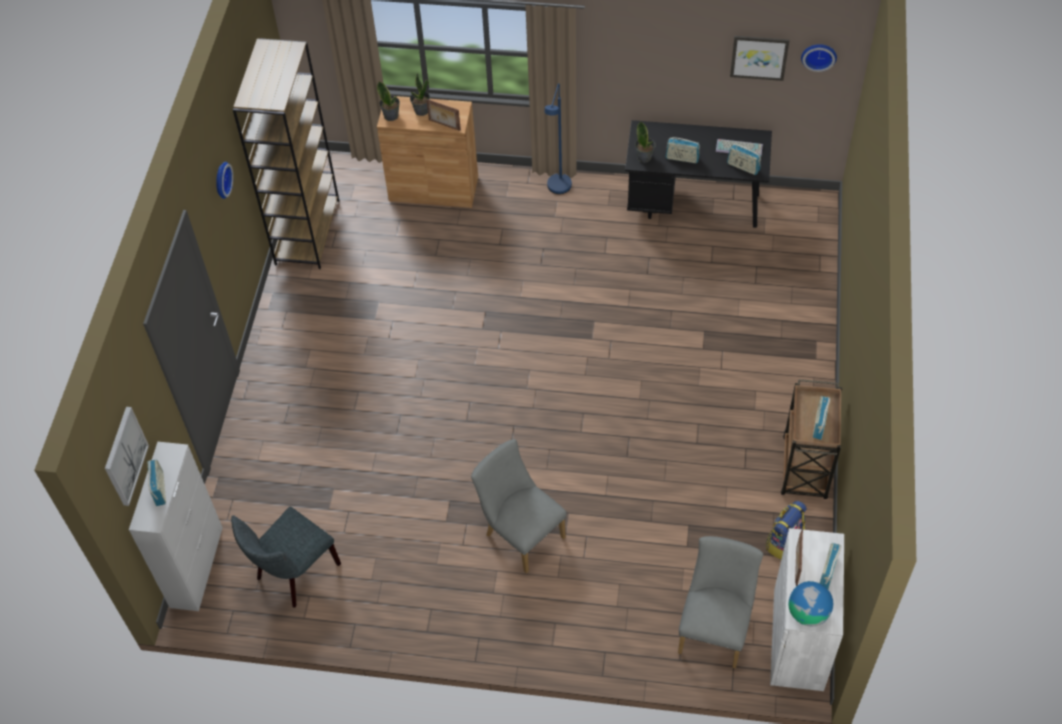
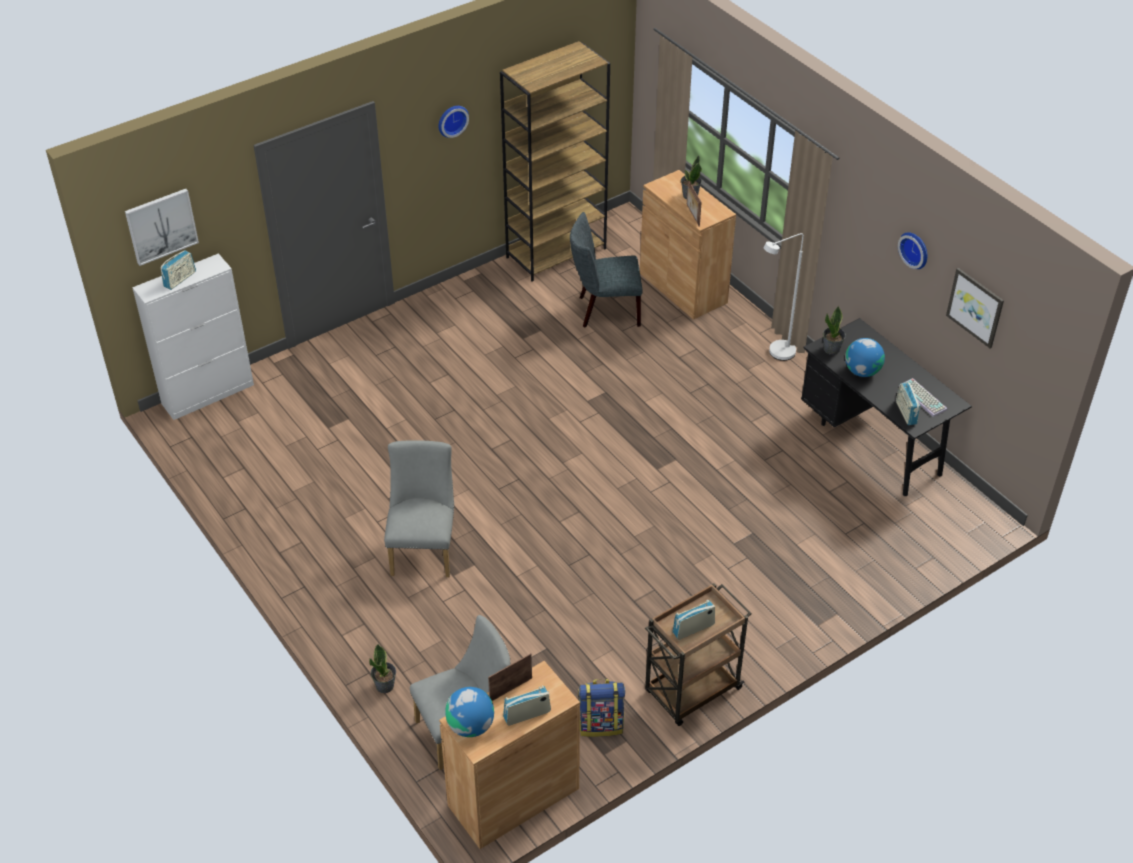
camera: 45 degrees right, 10 degrees down
grey chair [231,507,341,607] -> grey chair moved to [570,212,643,328]
potted plant [377,82,400,121] -> potted plant moved to [369,644,396,693]
blue floor lamp [545,83,572,194] -> white floor lamp [764,233,804,361]
radio [665,137,700,163] -> globe [845,338,885,377]
white cabinet [770,528,844,691] -> brown cabinet [439,661,580,849]
wall clock [801,44,837,72] -> wall clock moved to [898,232,927,269]

